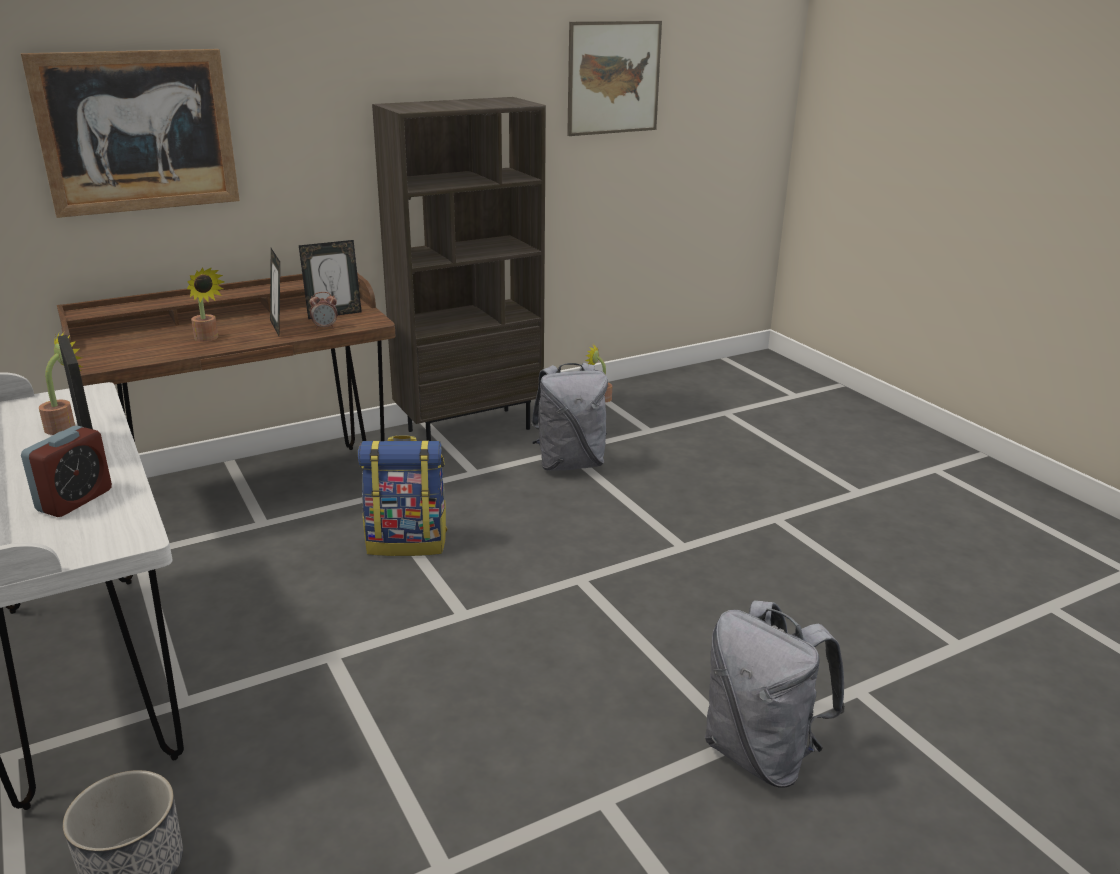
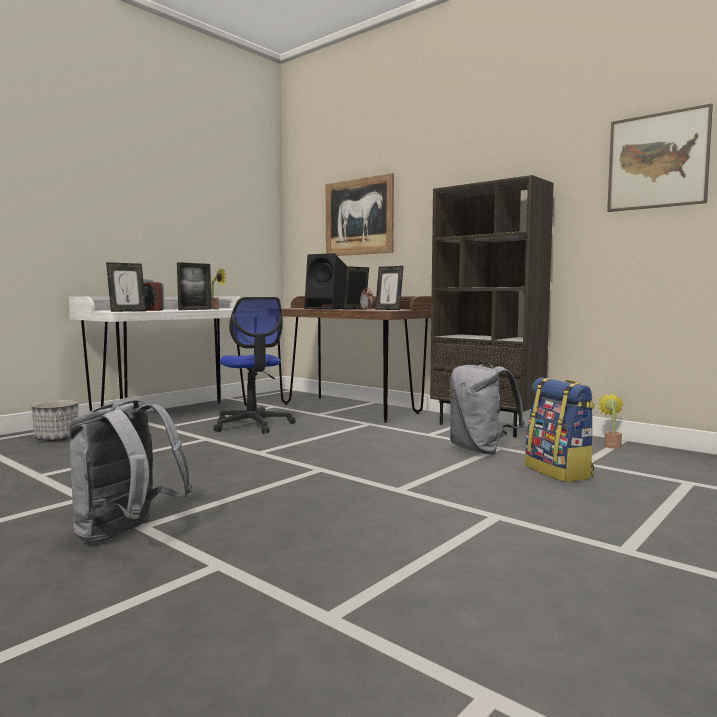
camera: 70 degrees right, 20 degrees down
potted plant [187,267,225,342] -> black speaker [304,253,347,309]
backpack [358,436,447,556] -> backpack moved to [525,377,595,482]
none -> picture frame [106,262,146,312]
none -> office chair [213,297,295,433]

